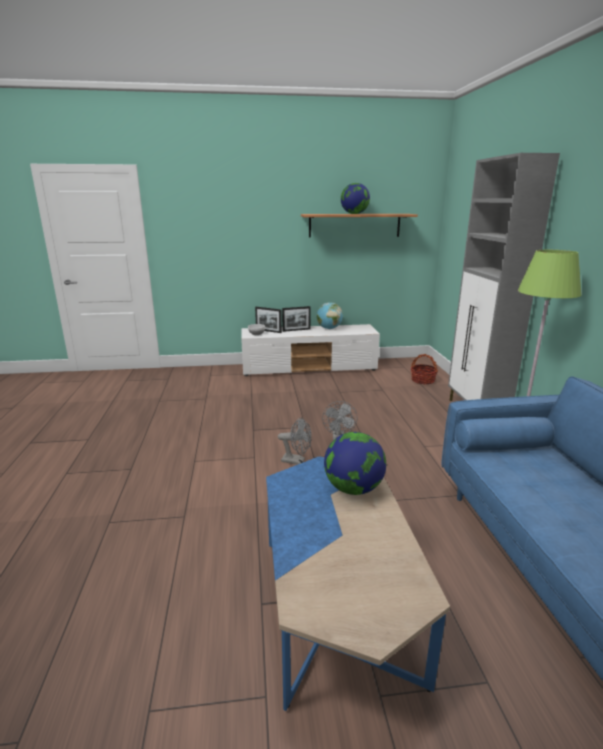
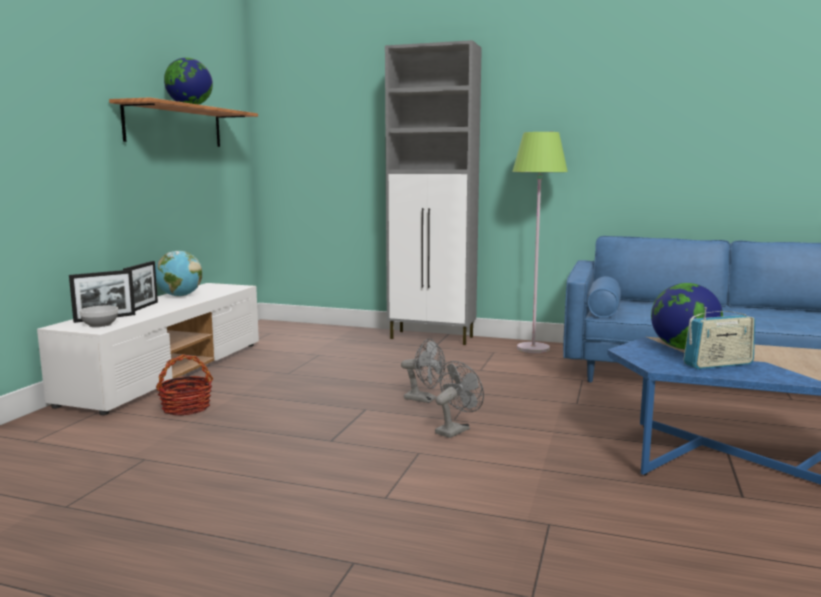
camera: 65 degrees left, 10 degrees down
basket [411,354,438,384] -> basket moved to [156,354,213,416]
none -> radio [684,307,755,369]

